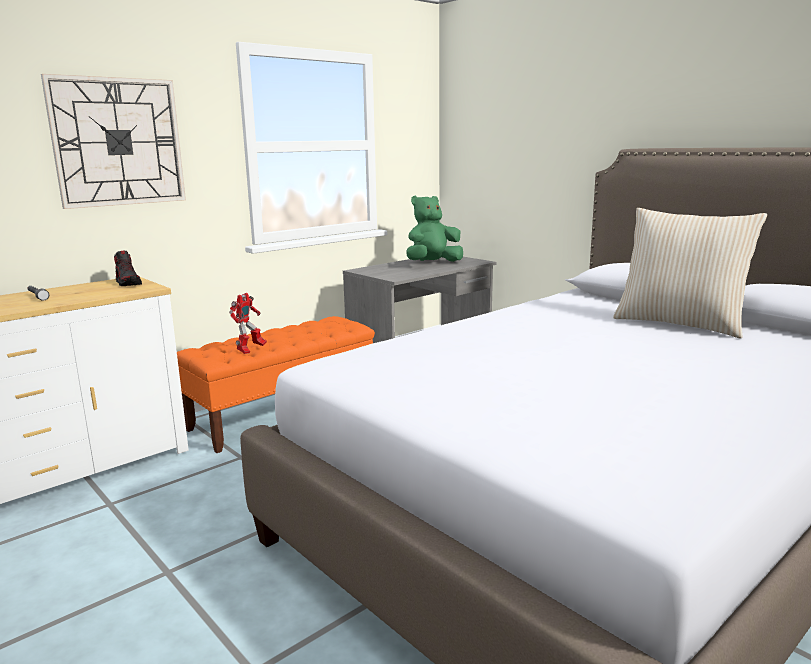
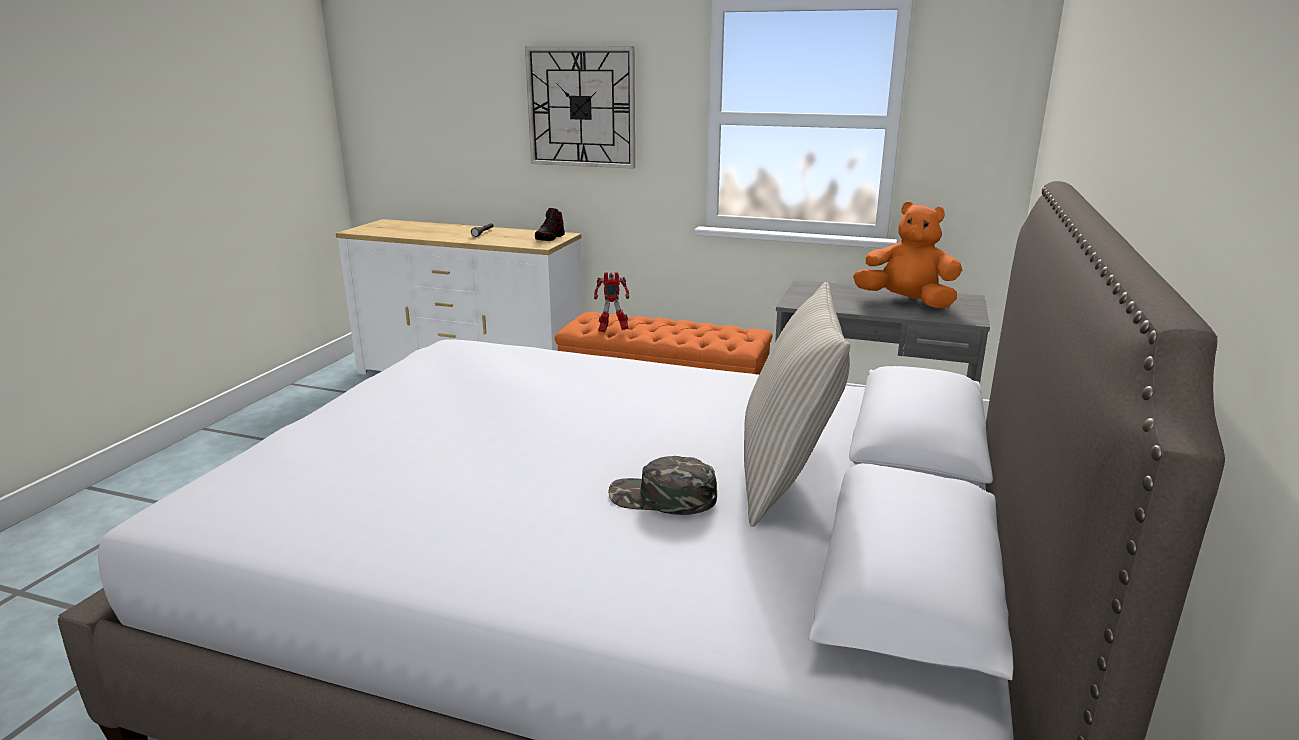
camera: 60 degrees right, 5 degrees up
green plush toy [407,196,463,262] -> orange plush toy [853,201,962,308]
none -> green cap [608,456,717,515]

